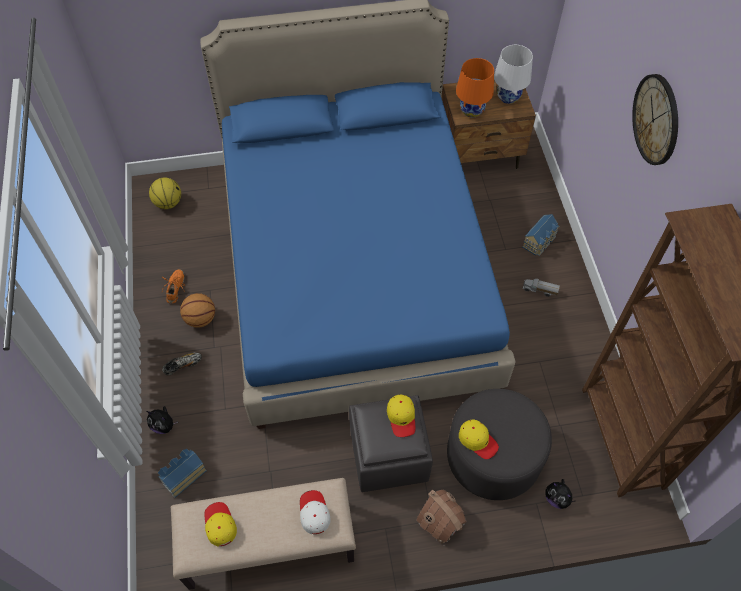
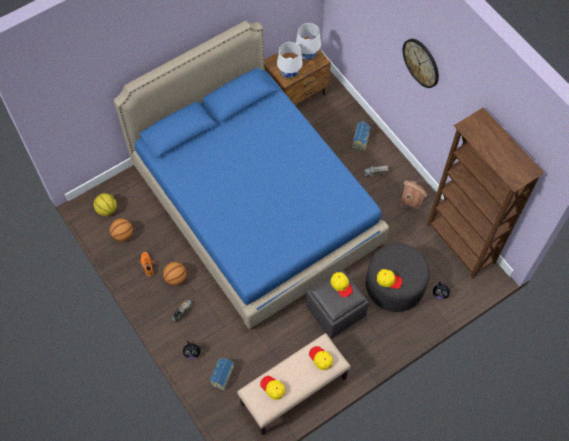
camera: 25 degrees left, 5 degrees up
white cap [300,490,331,534] -> yellow cap [309,346,333,370]
toy house [416,490,467,544] -> toy house moved to [400,181,427,210]
orange table lamp [456,58,494,117] -> white table lamp [277,42,303,79]
none -> basketball [110,218,133,241]

